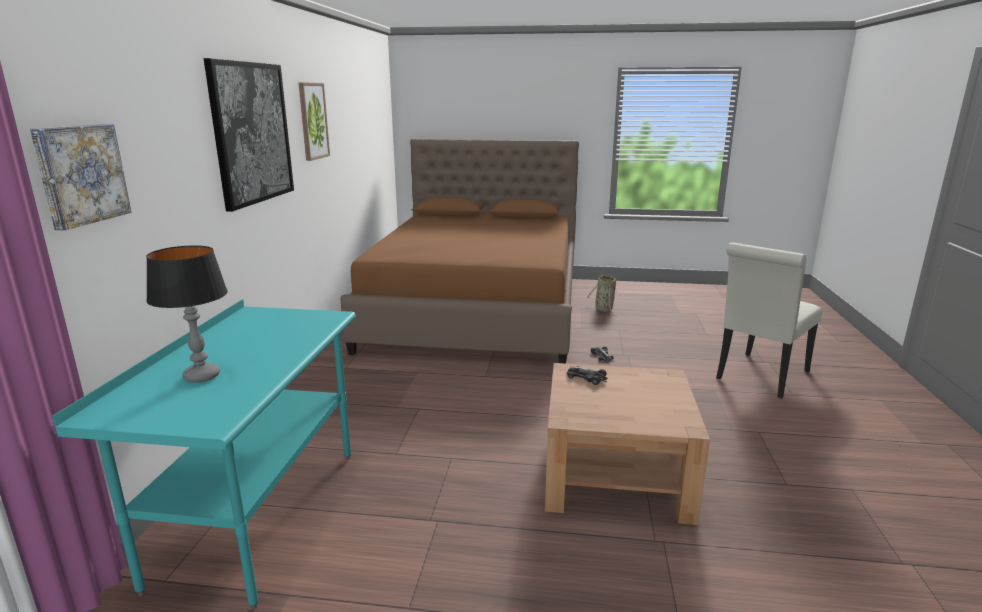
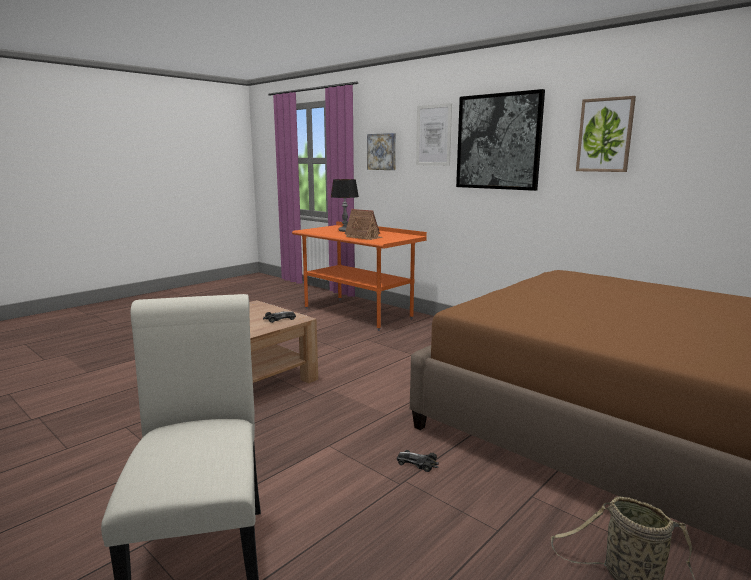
camera: 125 degrees right, 5 degrees down
turquoise desk [52,299,356,610] -> orange desk [292,221,427,331]
none -> toy house [345,209,383,240]
none -> picture [416,103,452,166]

